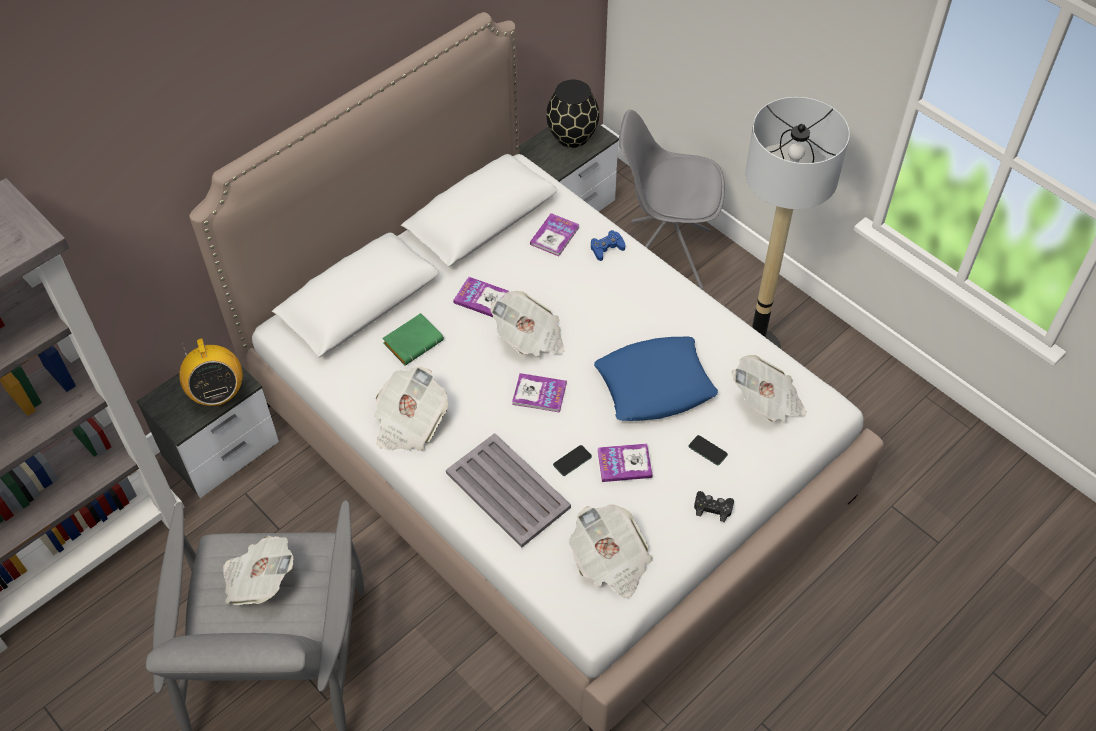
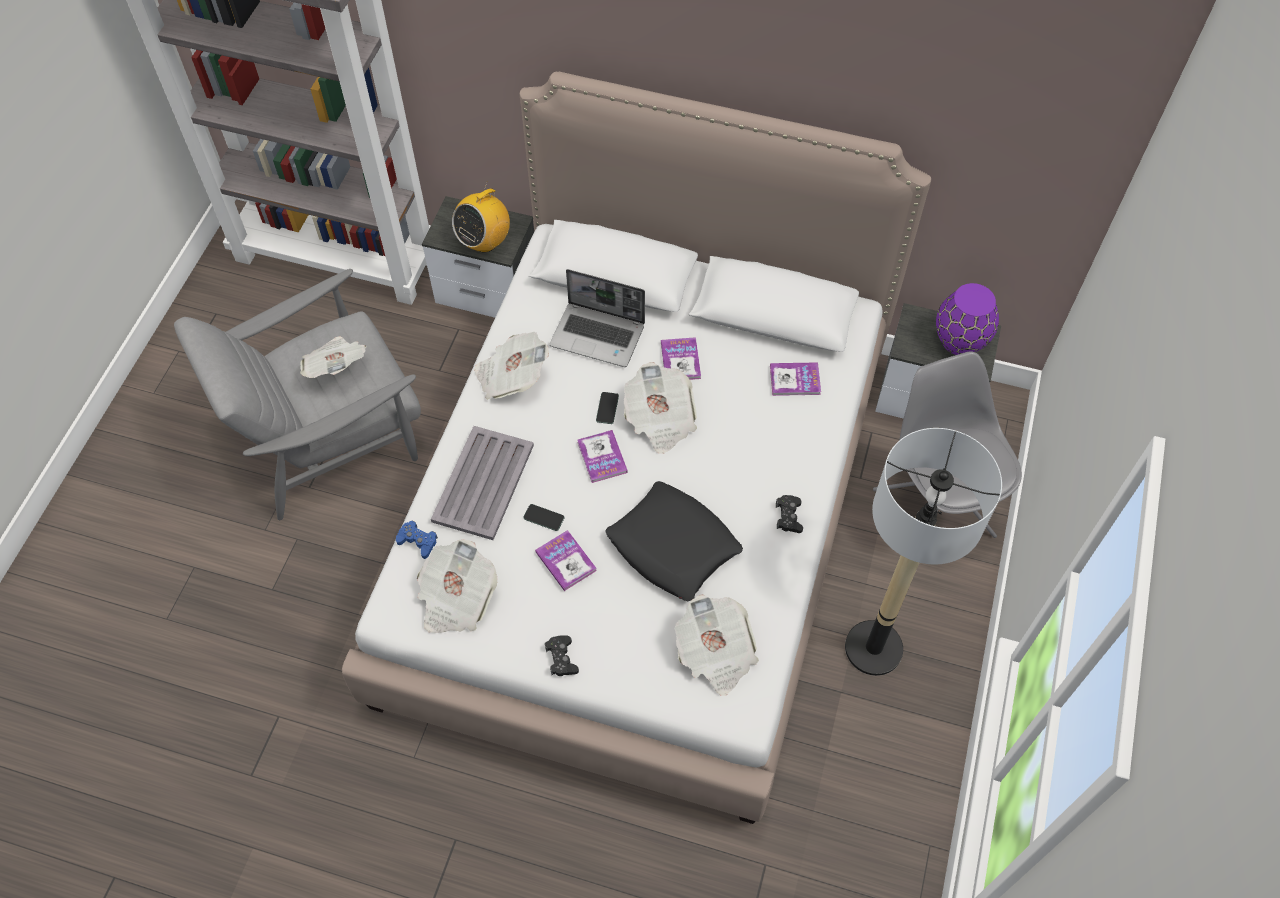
camera: 60 degrees right, 5 degrees up
green book [382,313,444,366] -> laptop [550,269,645,367]
black vase [546,80,599,148] -> purple vase [936,283,999,355]
blue game controller [591,230,625,261] -> blue game controller moved to [396,520,438,559]
blue pillow [594,336,718,421] -> black pillow [605,481,743,601]
phone [689,435,728,466] -> phone moved to [596,392,619,424]
none -> black game controller [776,495,803,533]

